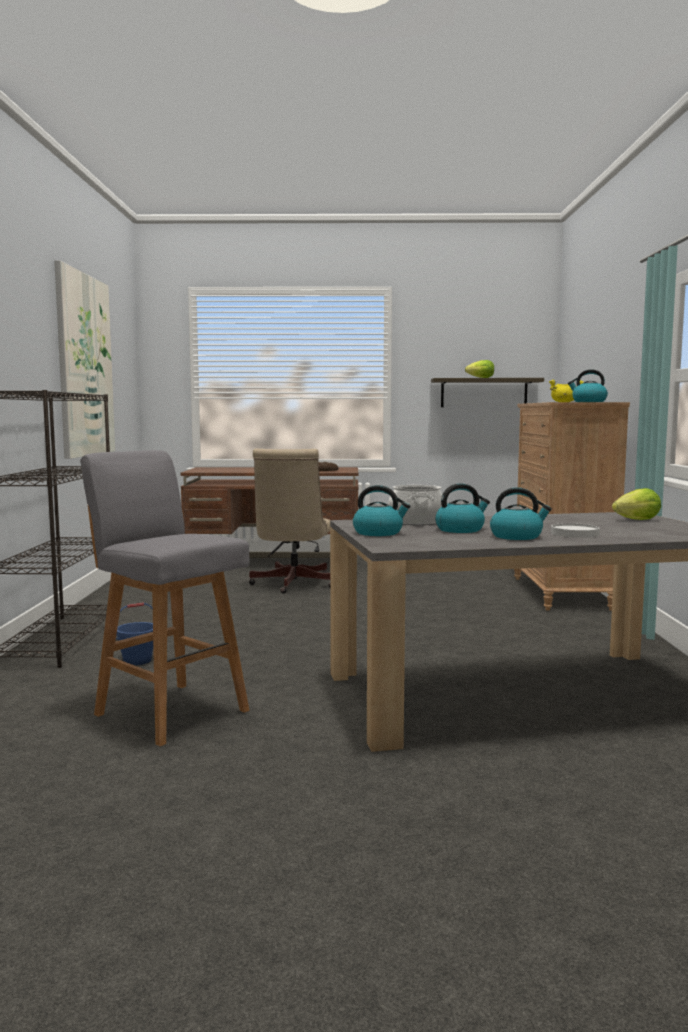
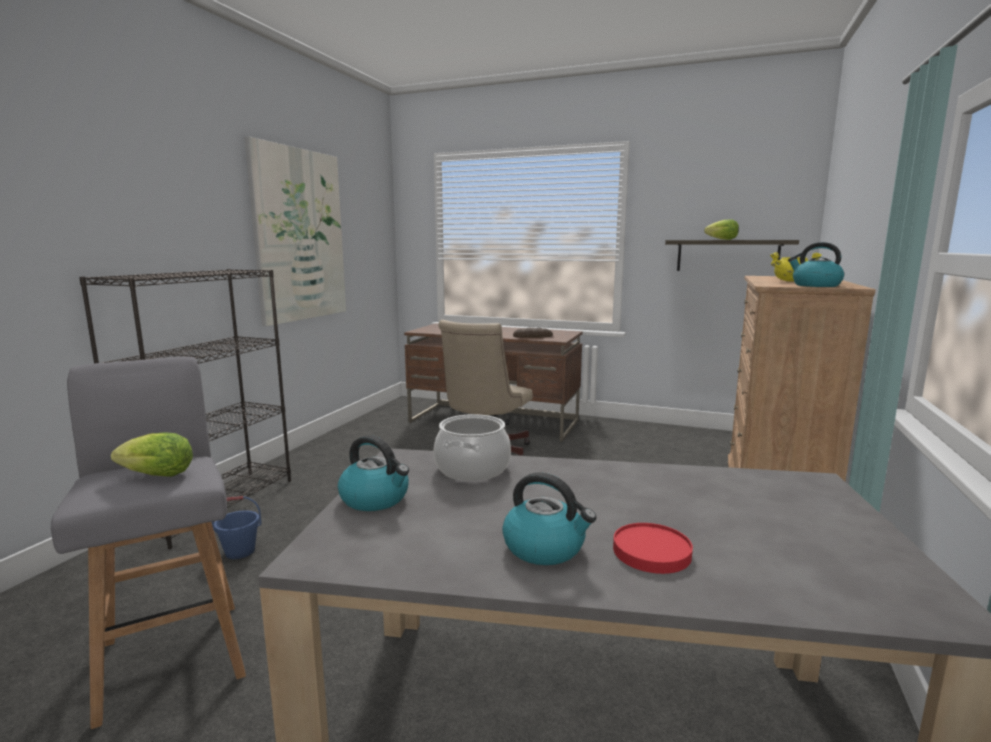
camera: 20 degrees right, 5 degrees up
kettle [435,483,490,533] -> none
white plate [551,523,600,538] -> red plate [613,523,693,574]
lettuce [612,488,661,520] -> lettuce moved to [111,432,193,477]

